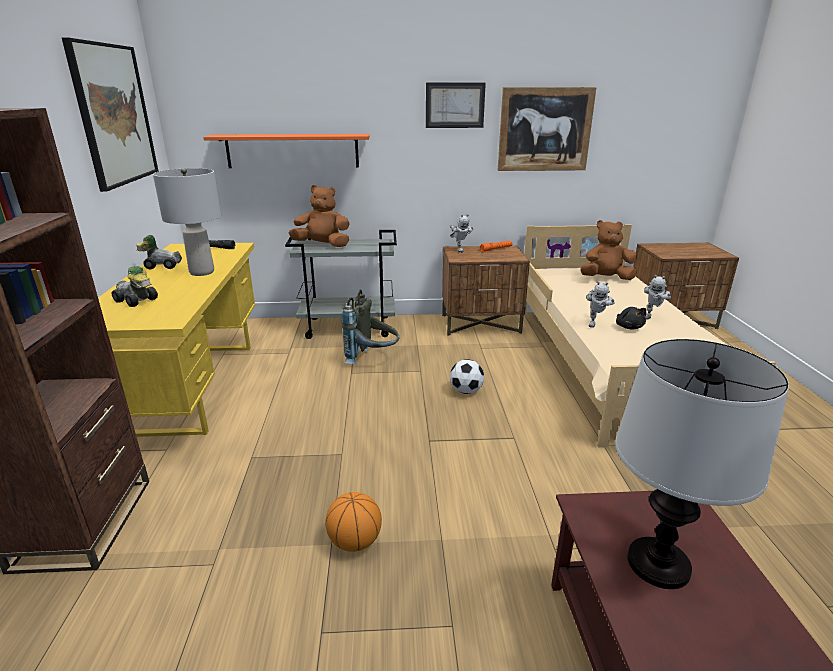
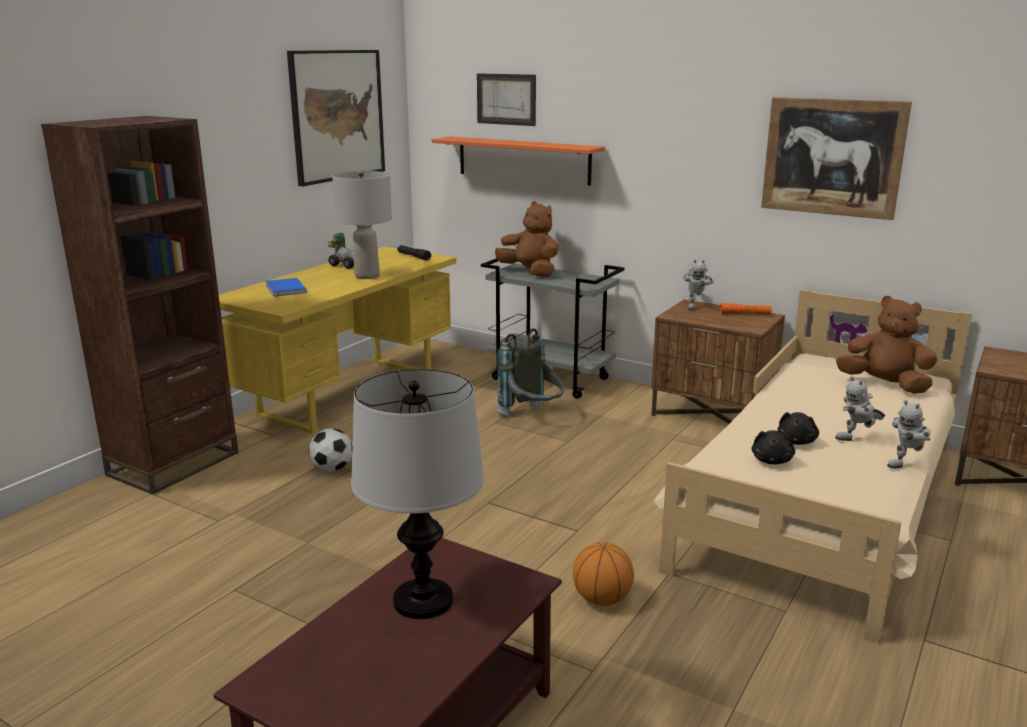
camera: 35 degrees right, 5 degrees down
toy car [112,266,158,307] -> blue book [266,278,307,297]
basketball [325,492,382,552] -> basketball moved to [573,542,634,606]
picture [426,83,486,128] -> picture moved to [477,73,536,126]
football [450,359,484,394] -> football moved to [308,428,353,472]
toy robot [586,281,615,328] -> toy robot moved to [887,400,931,469]
none -> black plush toy [752,430,795,464]

